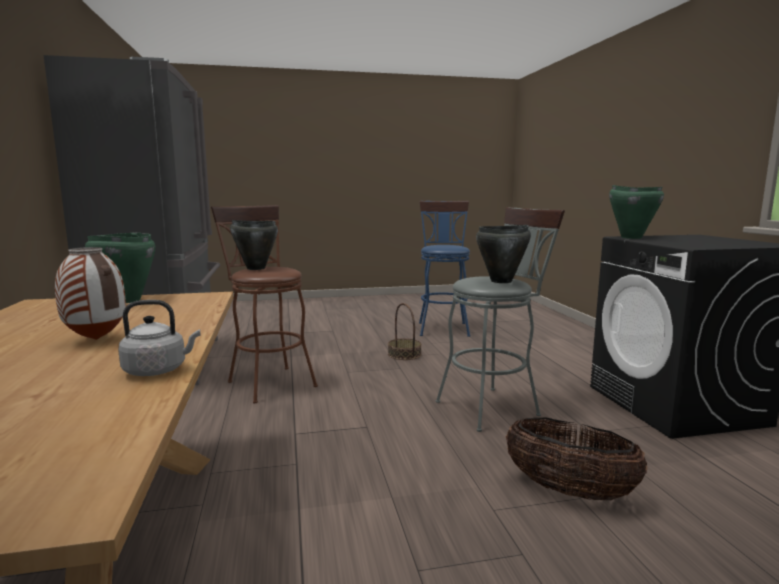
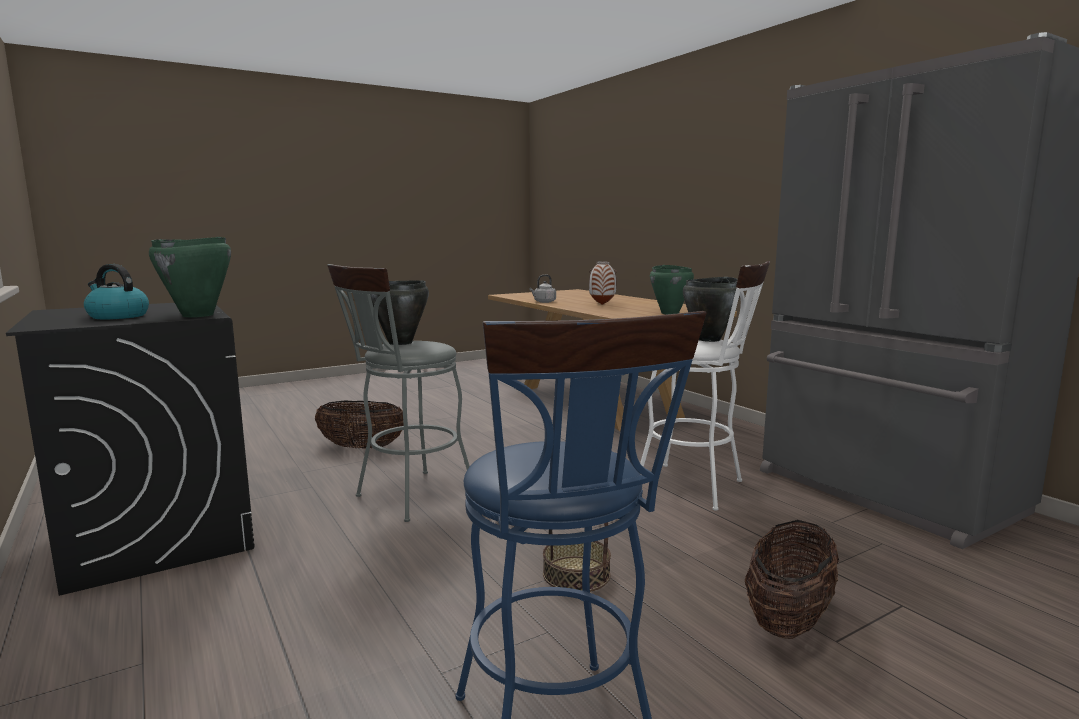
camera: 160 degrees right, 0 degrees up
brown stool [211,205,318,403] -> white stool [640,261,770,511]
none -> kettle [84,264,149,319]
none -> basket [745,520,839,639]

